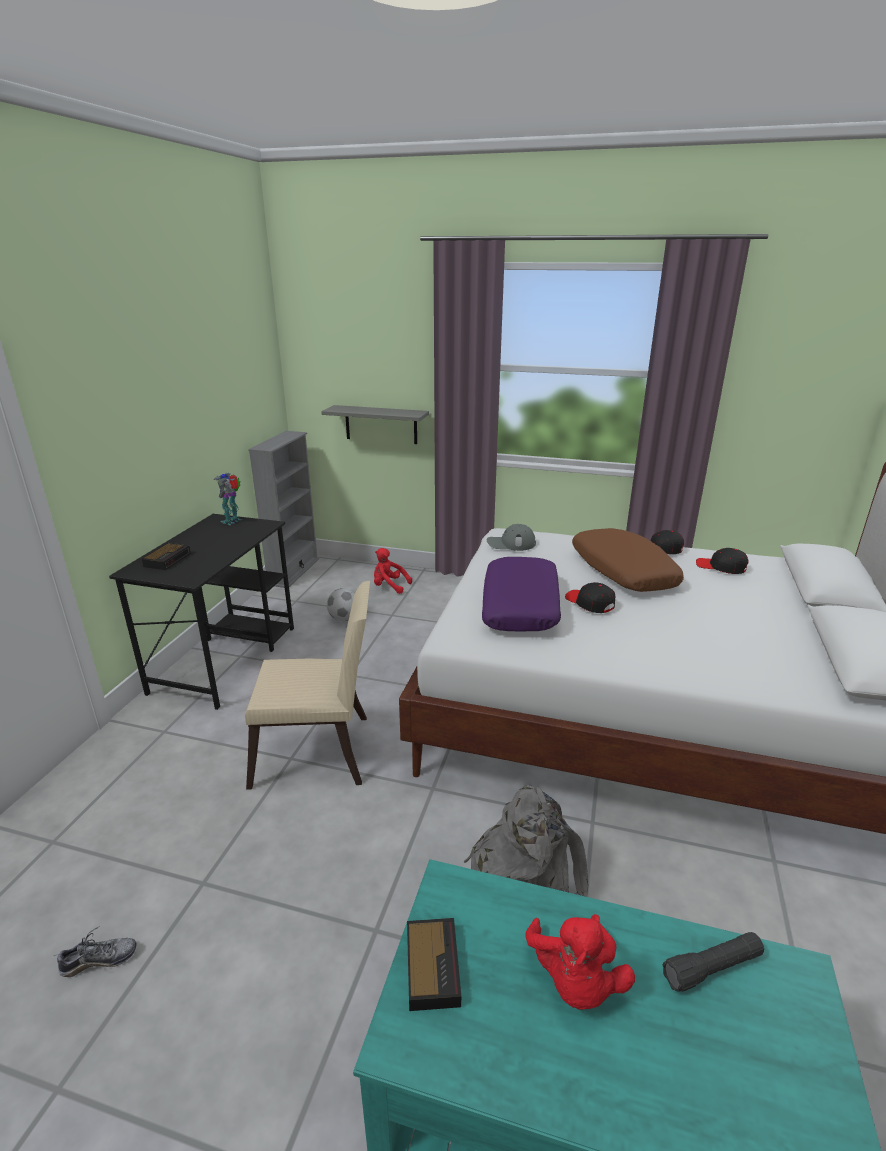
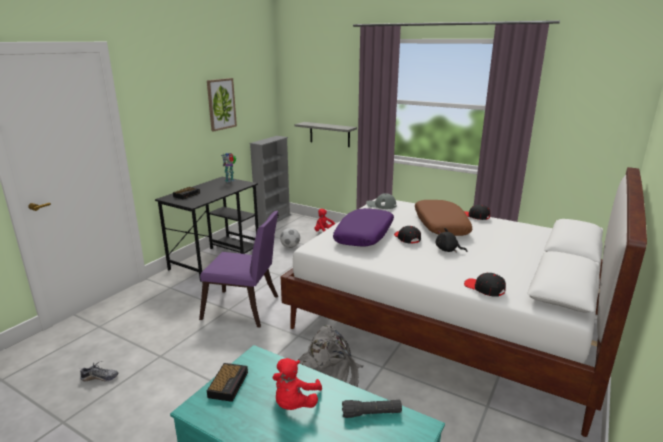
camera: 15 degrees right, 5 degrees down
beige chair [245,581,370,790] -> purple chair [199,211,278,328]
black cap [696,548,748,574] -> black cap moved to [464,273,506,297]
none -> picture [207,78,237,131]
none -> black plush toy [436,228,467,253]

